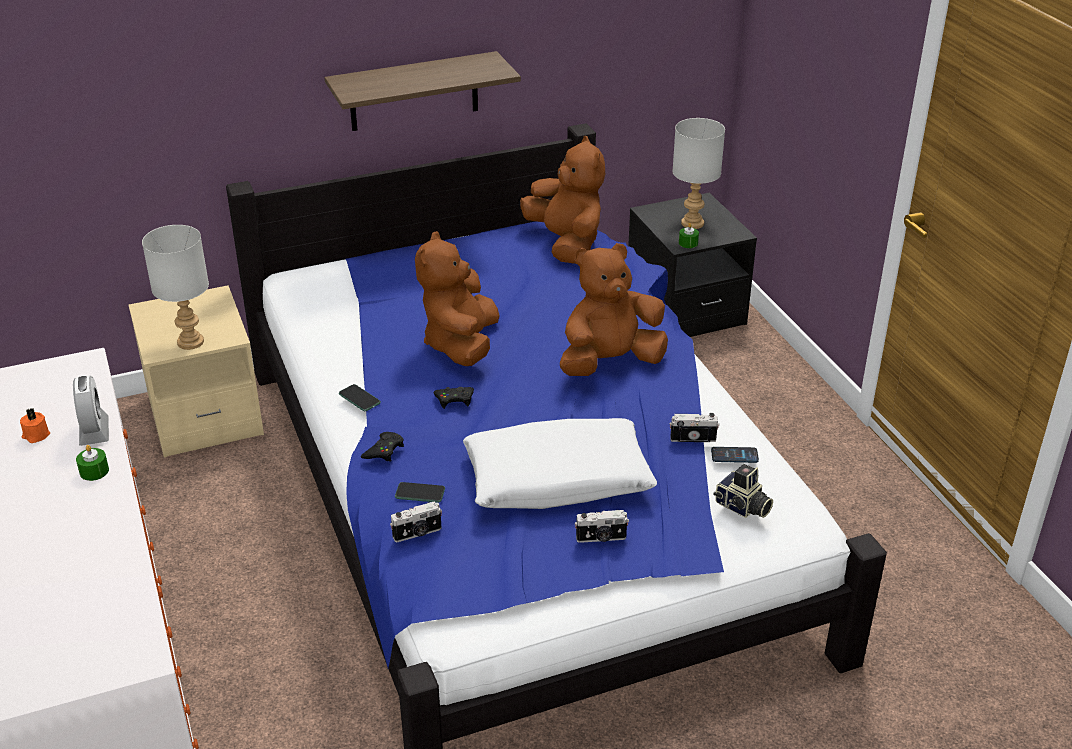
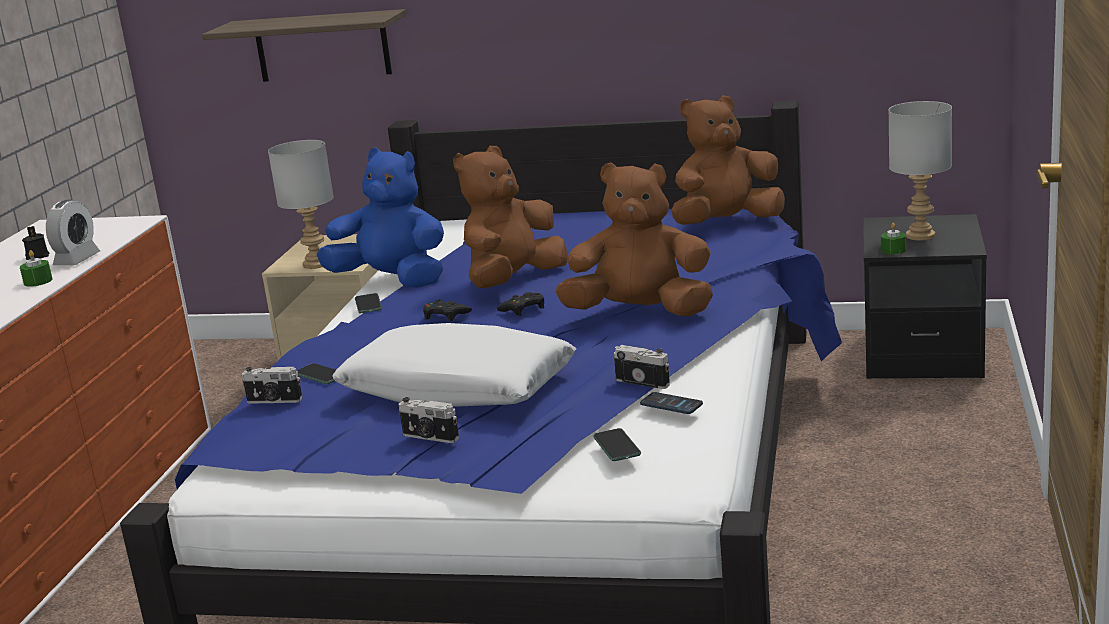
camera: 35 degrees right, 15 degrees down
orange candle [20,408,50,443] -> black candle [22,226,50,260]
shelf [325,51,521,131] -> shelf moved to [202,9,406,82]
black game controller [361,432,404,462] -> black game controller moved to [497,292,544,316]
brown plush toy [520,136,605,264] -> brown plush toy turned 120 degrees counterclockwise [672,96,785,225]
camera [714,464,773,518] -> phone [593,428,641,461]
none -> blue plush toy [317,147,444,288]

